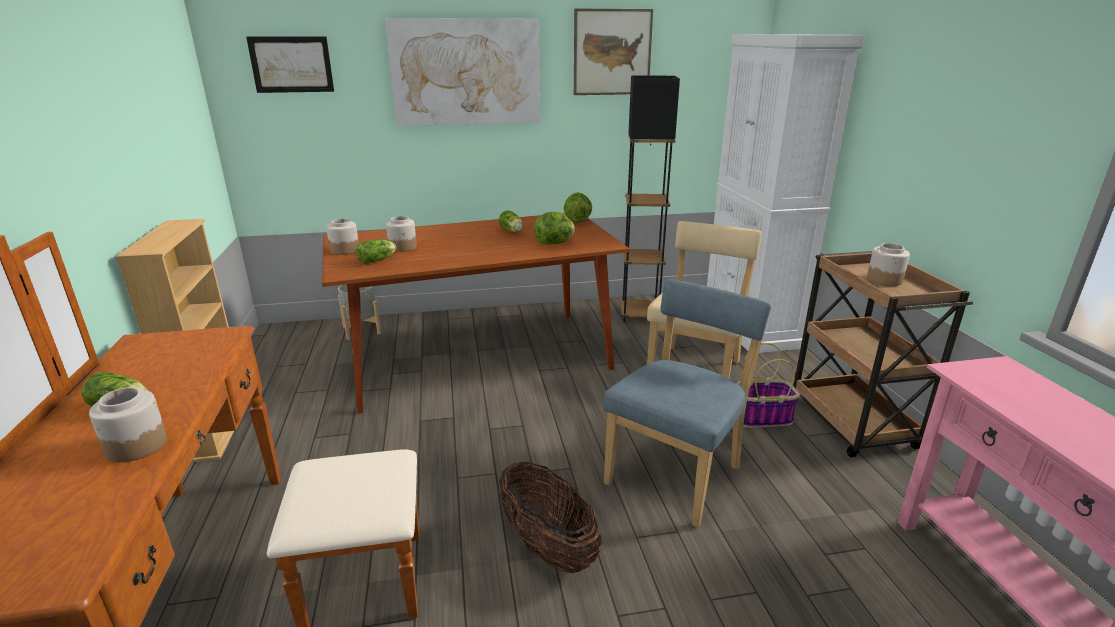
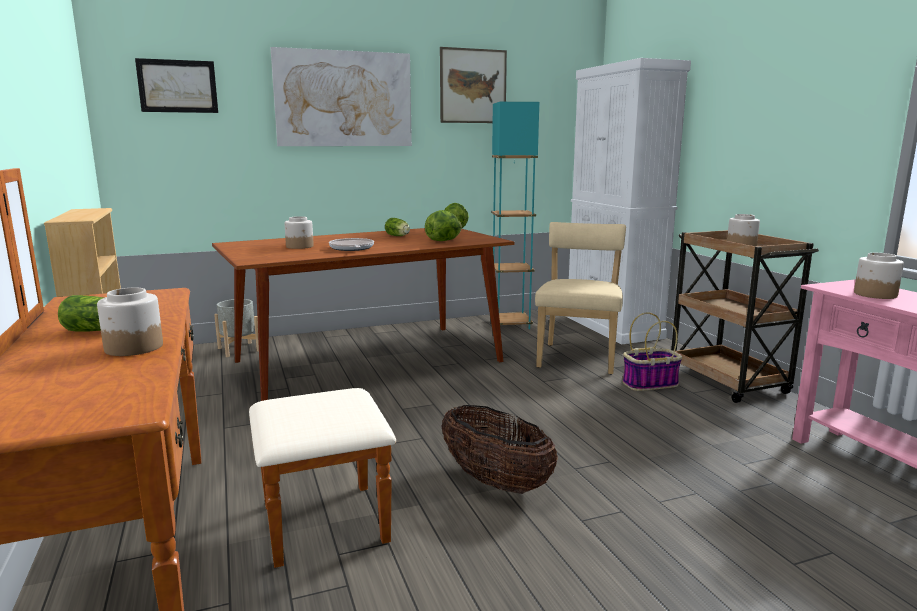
camera: 10 degrees left, 10 degrees down
jar [326,218,359,255] -> jar moved to [854,253,904,299]
lettuce [356,240,396,264] -> none
blue chair [603,279,771,527] -> none
black floor lamp [620,75,680,322] -> turquoise floor lamp [491,102,539,329]
none -> frying pan [329,238,374,251]

